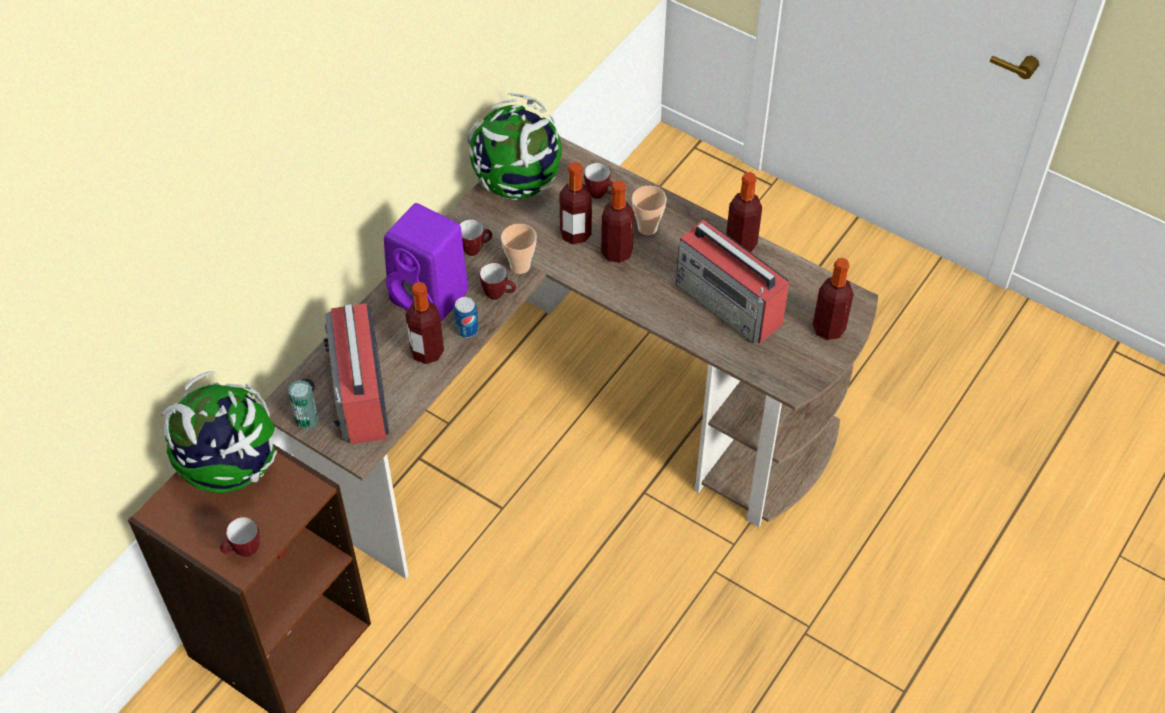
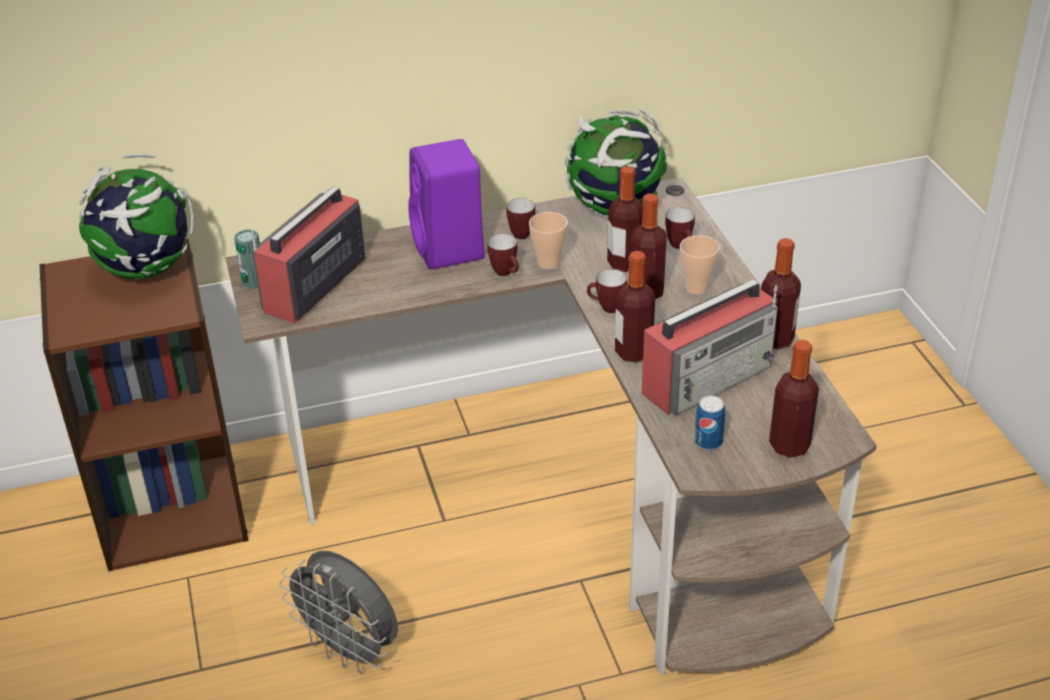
camera: 40 degrees right, 15 degrees down
mug [220,517,260,557] -> mug moved to [587,269,627,313]
bottle [406,282,444,364] -> bottle moved to [615,251,655,363]
can [454,297,479,338] -> can moved to [694,396,725,450]
radio [676,220,789,344] -> radio turned 120 degrees counterclockwise [642,279,778,415]
none -> grey fan [279,551,398,673]

